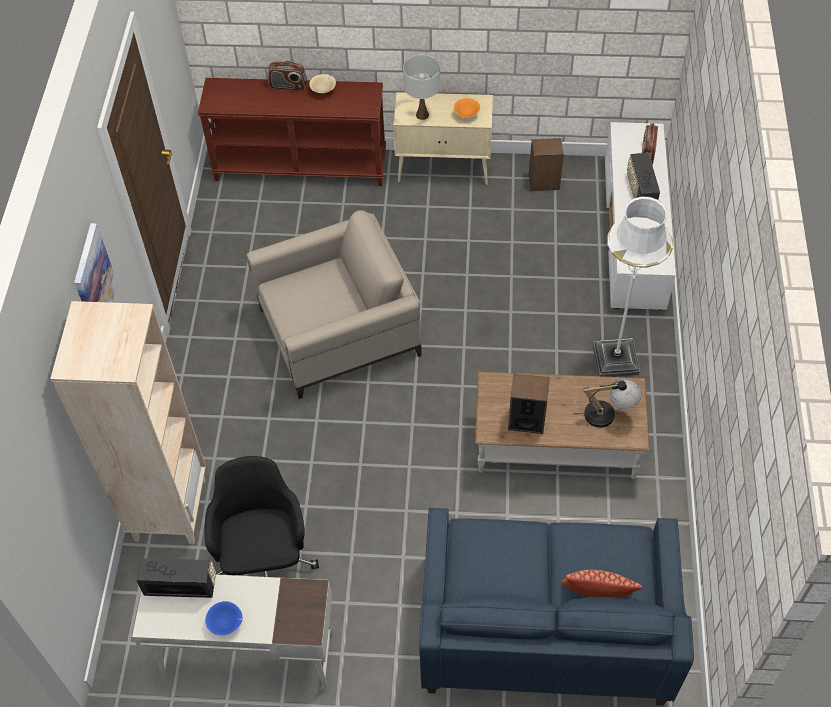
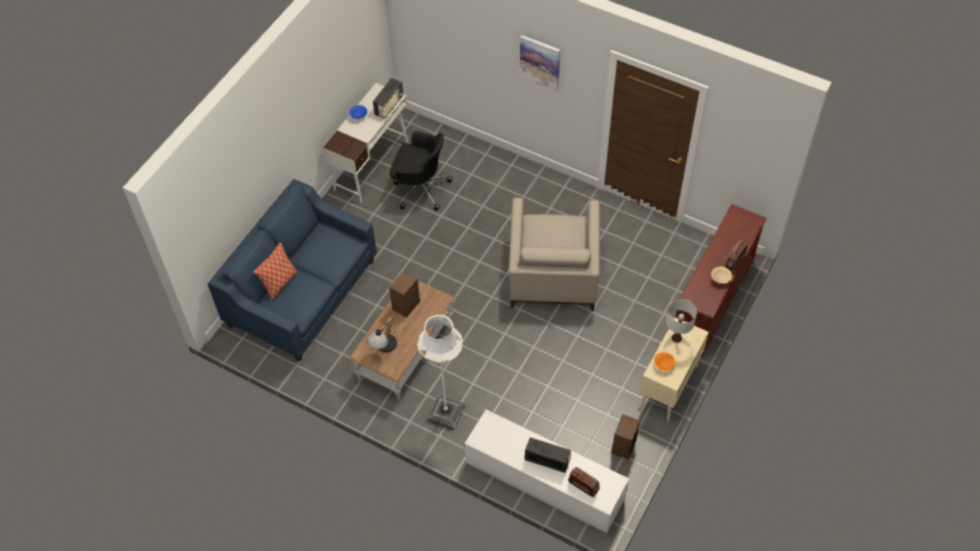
camera: 115 degrees right, 0 degrees up
beige bookcase [50,301,206,544] -> none

